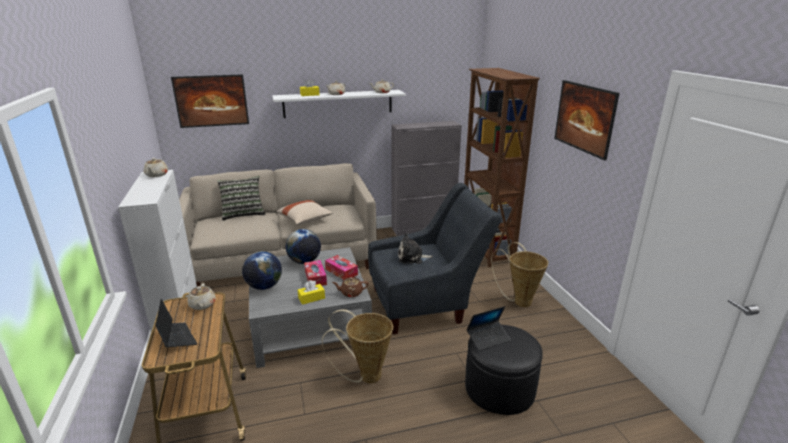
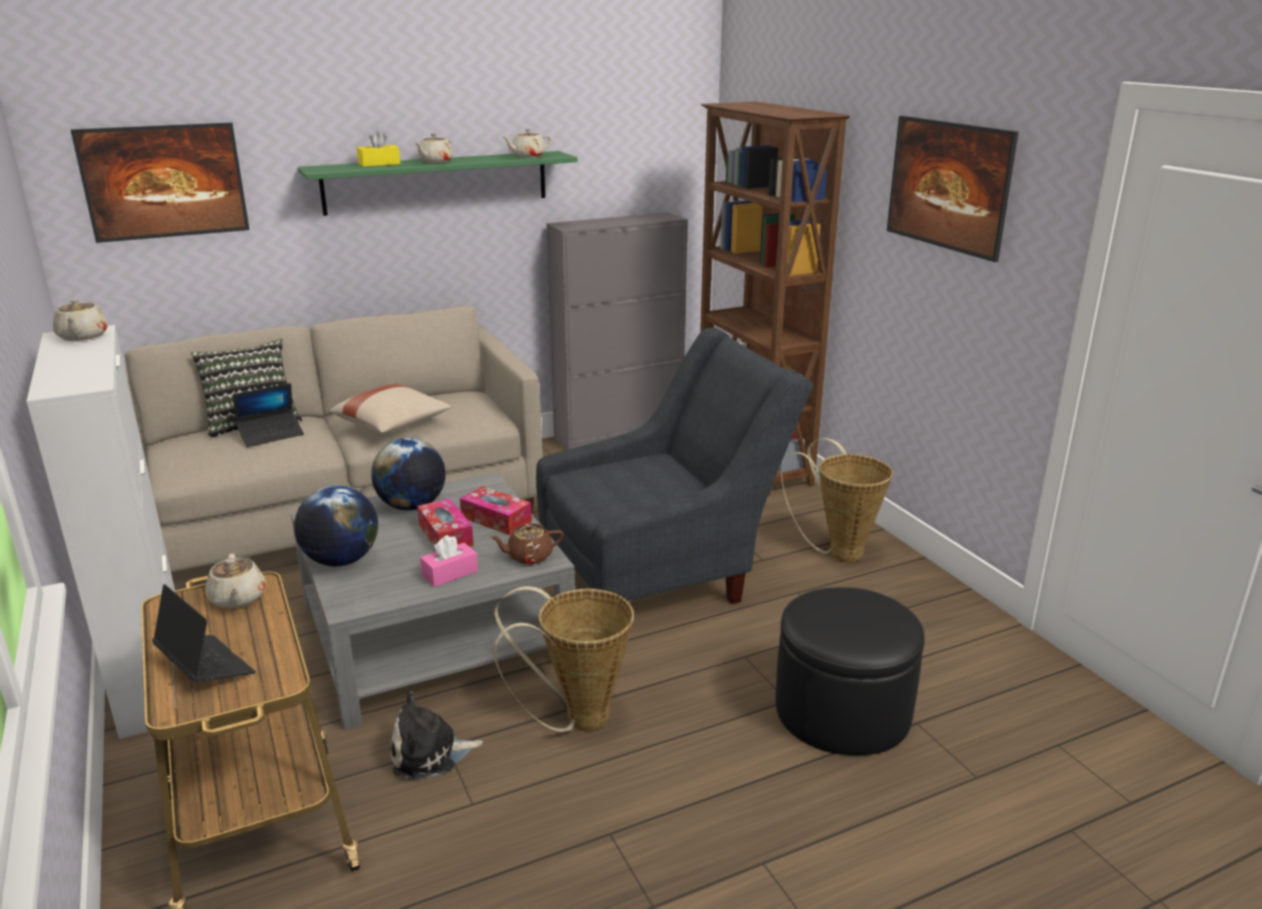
camera: 10 degrees left, 0 degrees up
white shelf [273,90,406,118] -> green shelf [298,151,578,216]
yellow tissue box [298,280,325,305] -> pink tissue box [420,535,478,587]
plush toy [398,233,433,264] -> plush toy moved to [391,691,483,780]
laptop [467,306,511,351] -> laptop moved to [233,383,304,447]

